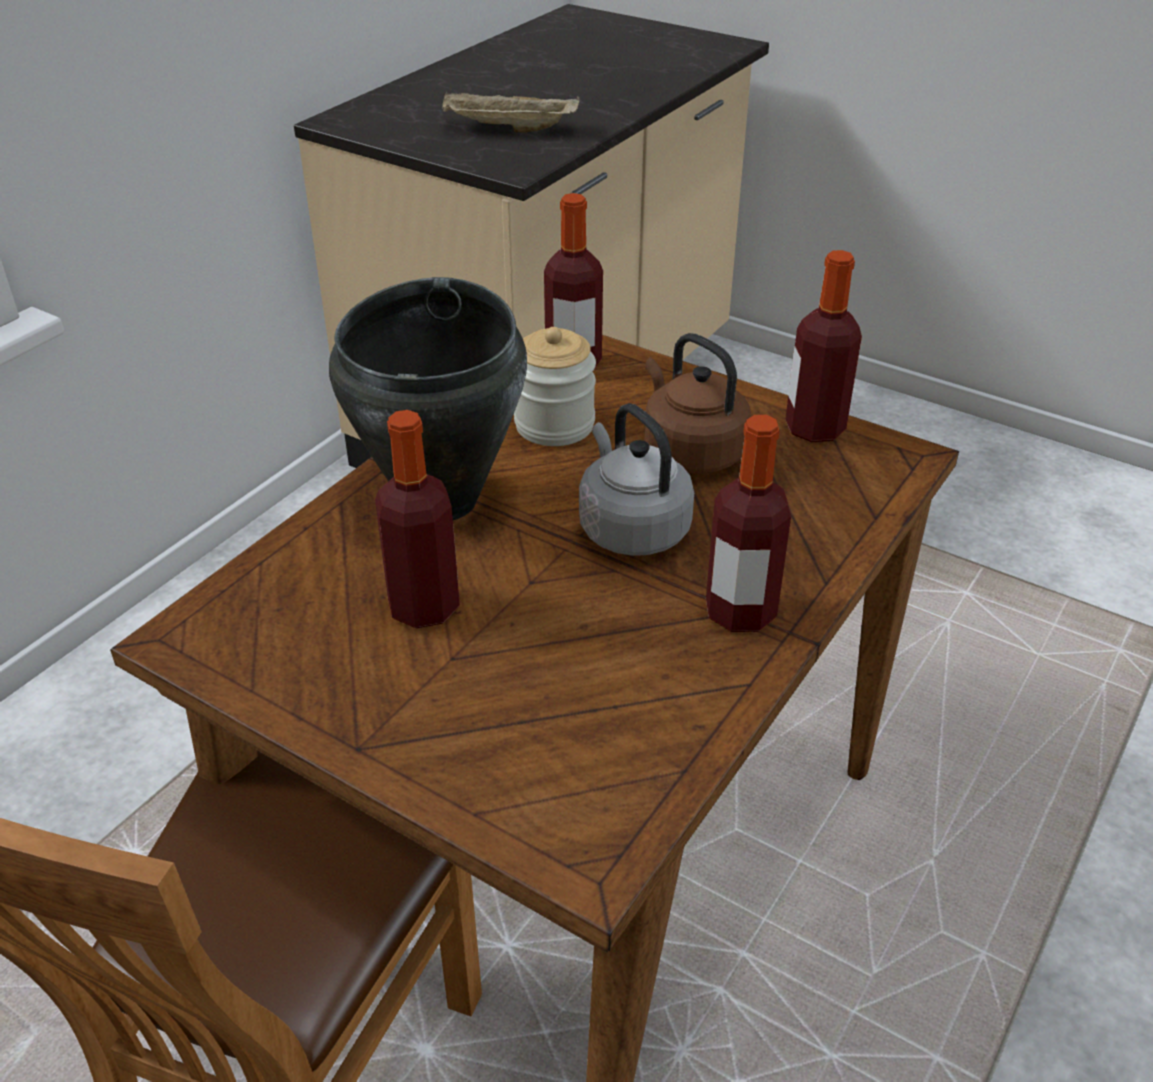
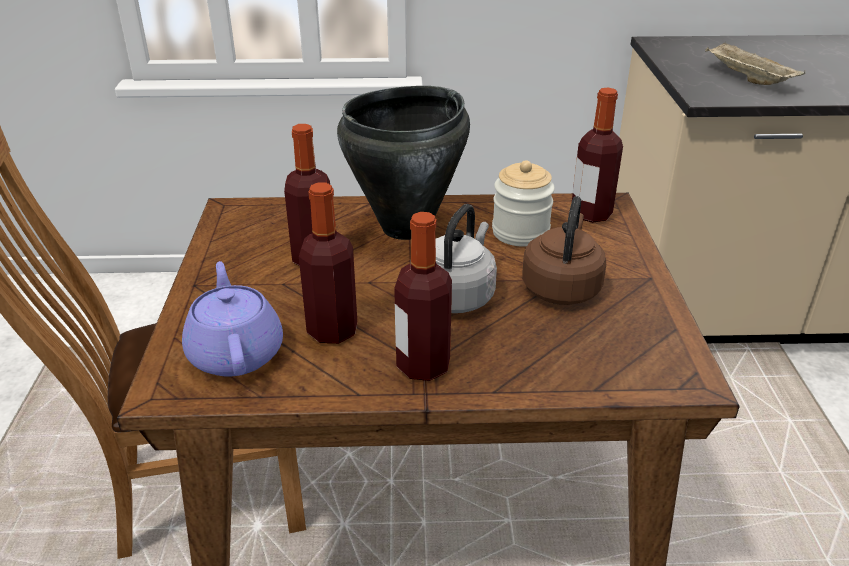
camera: 55 degrees right, 5 degrees down
bottle [785,250,862,442] -> bottle moved to [299,182,357,344]
none -> purple teapot [182,261,283,377]

